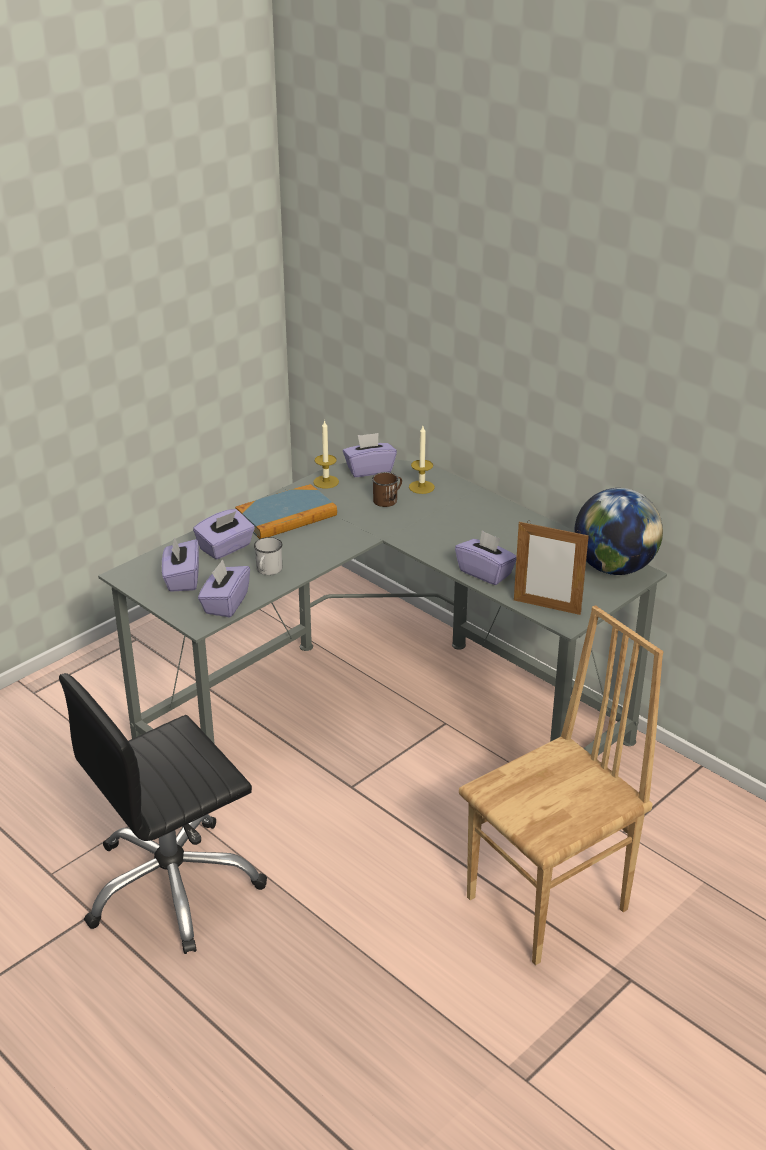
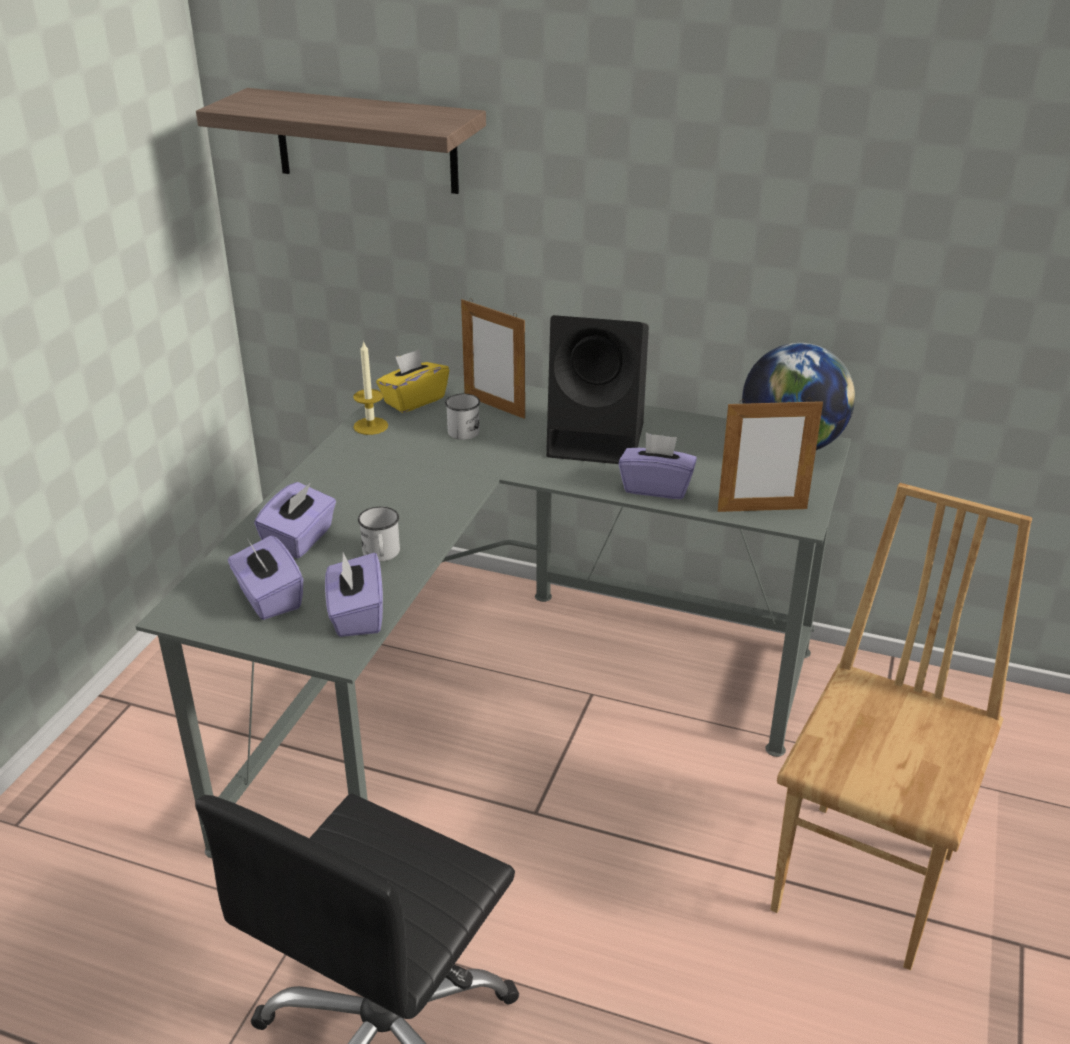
camera: 25 degrees left, 0 degrees up
book [235,484,337,539] -> none
purple tissue box [343,433,397,477] -> yellow tissue box [376,349,449,413]
brown mug [372,472,402,507] -> white mug [445,394,480,440]
candle [409,426,435,494] -> picture frame [461,298,525,419]
none -> shelf [196,88,486,194]
none -> black speaker [546,315,649,464]

